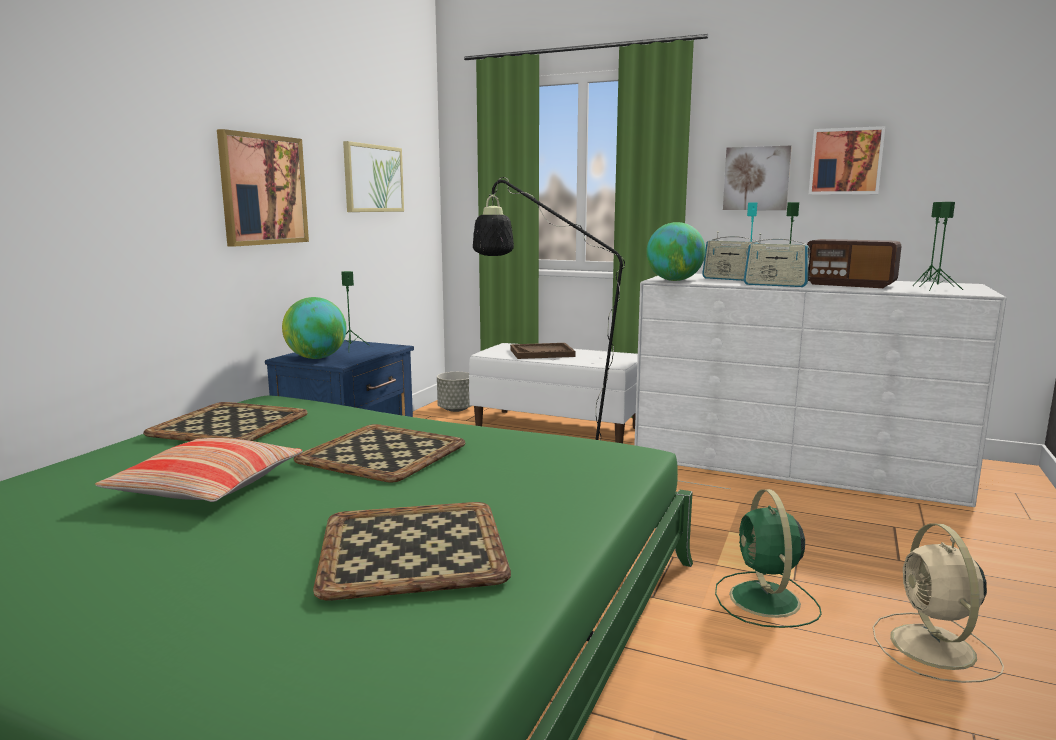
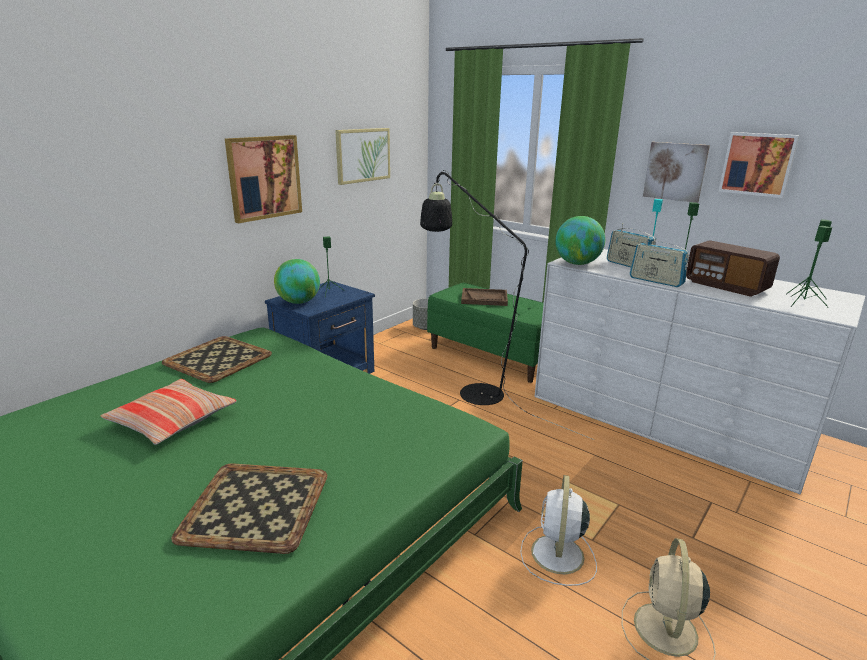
camera: 15 degrees right, 10 degrees up
tray [293,424,465,483] -> none
white bench [469,343,638,443] -> green bench [427,283,544,383]
green fan [715,489,822,628] -> white fan [520,475,597,586]

